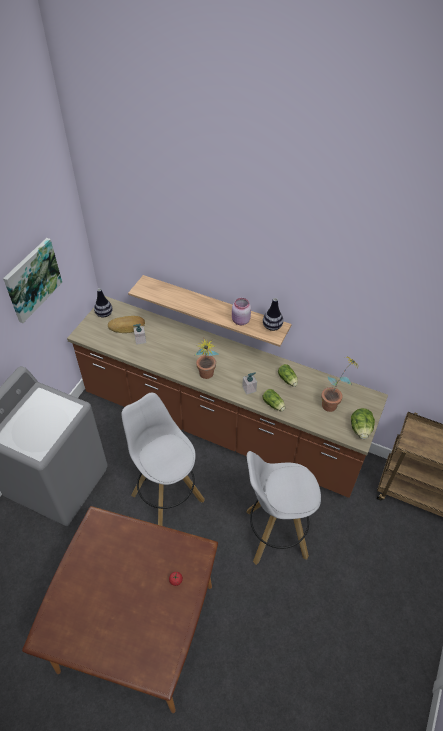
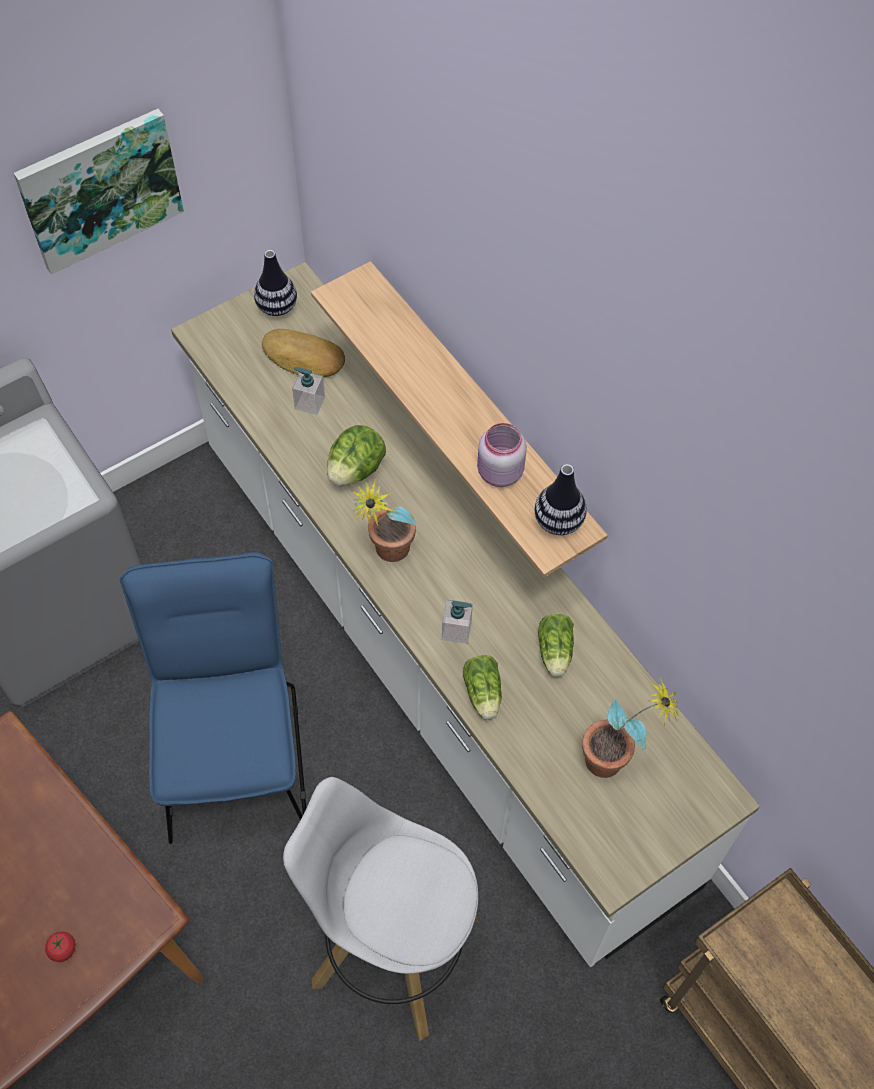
camera: 30 degrees right, 10 degrees up
brown counter [67,296,388,498] -> white counter [171,262,760,967]
white stool [121,393,205,526] -> blue chair [120,552,306,844]
lettuce [351,408,375,439] -> lettuce moved to [327,425,386,486]

